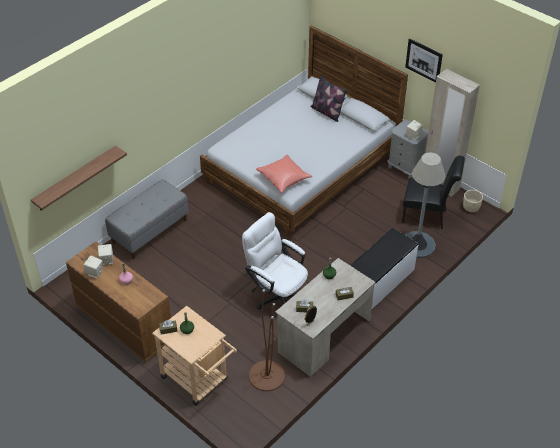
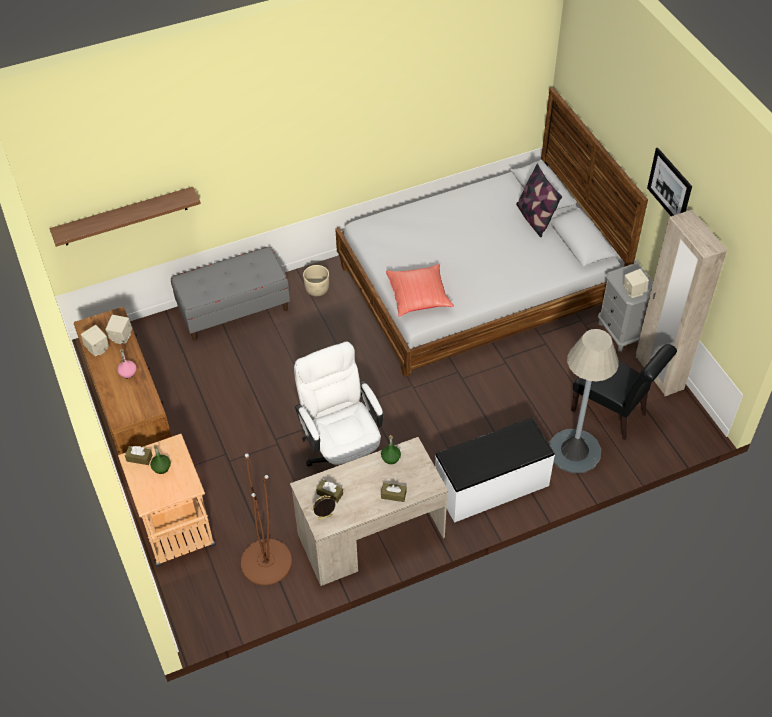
camera: 25 degrees right, 5 degrees up
beige planter [463,190,483,212] -> beige planter moved to [303,265,329,296]

